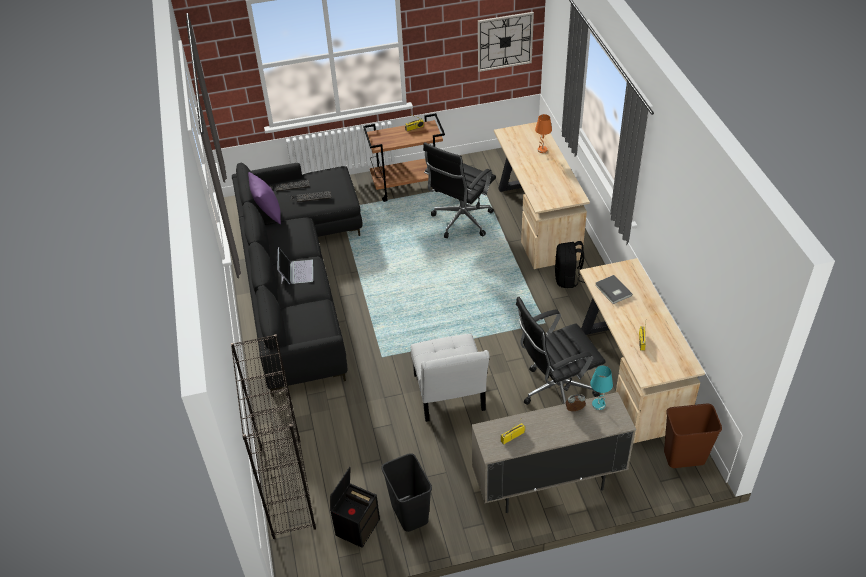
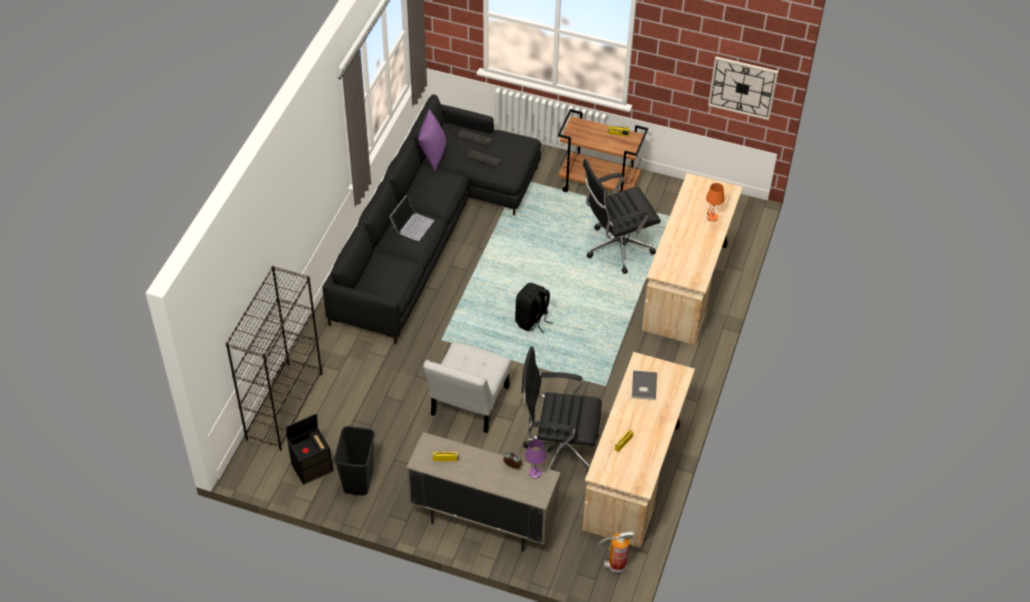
camera: 30 degrees right, 5 degrees up
black backpack [555,241,585,288] -> black backpack moved to [515,283,553,334]
turquoise table lamp [590,366,613,410] -> purple table lamp [525,439,547,479]
brown trash can [664,404,722,468] -> fire extinguisher [599,531,634,573]

